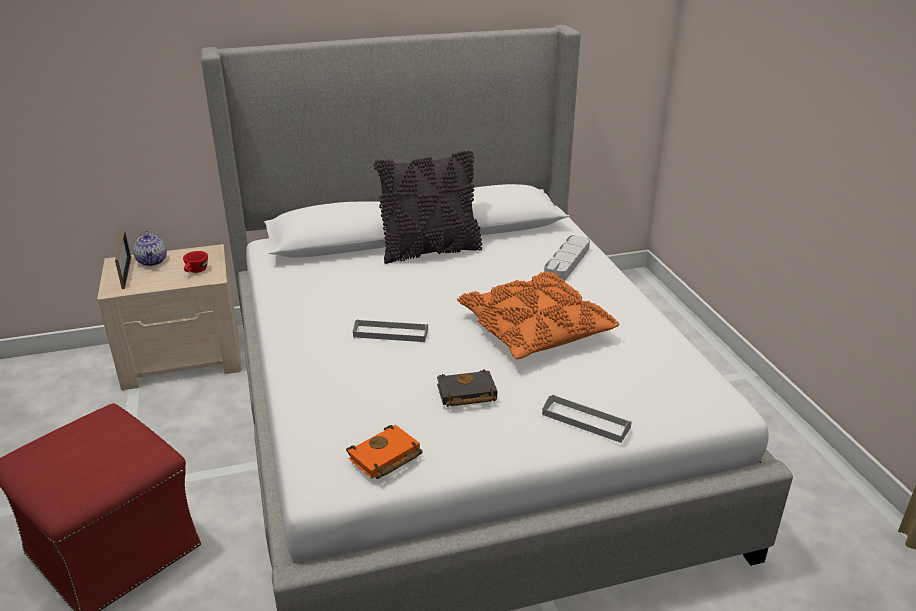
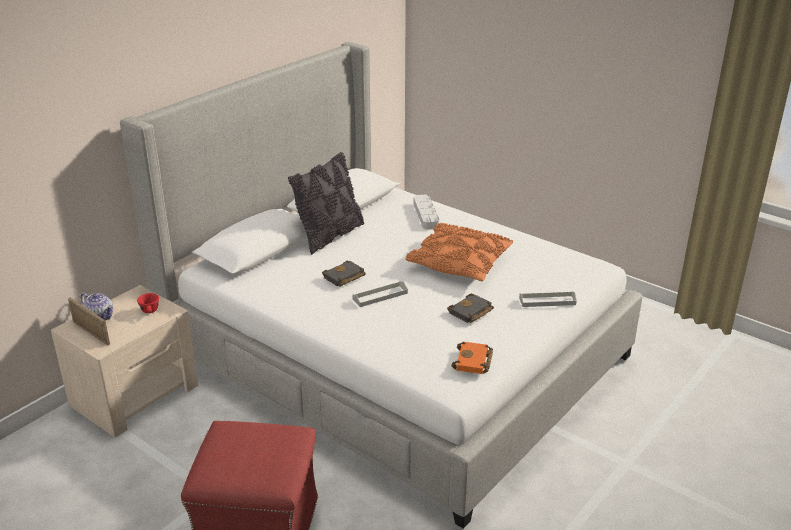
camera: 35 degrees left, 0 degrees up
none -> black book [322,260,366,287]

